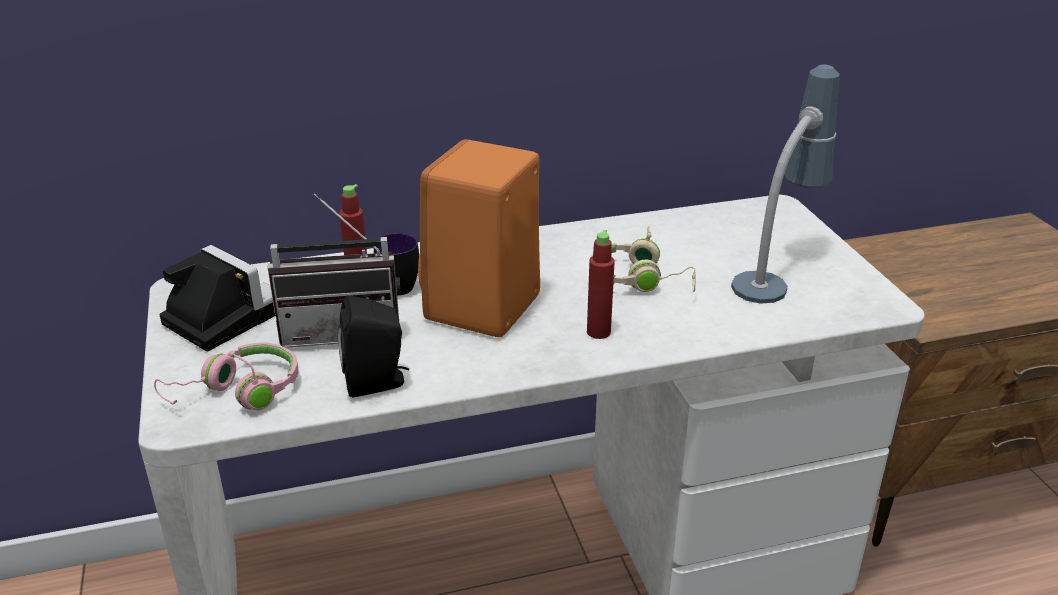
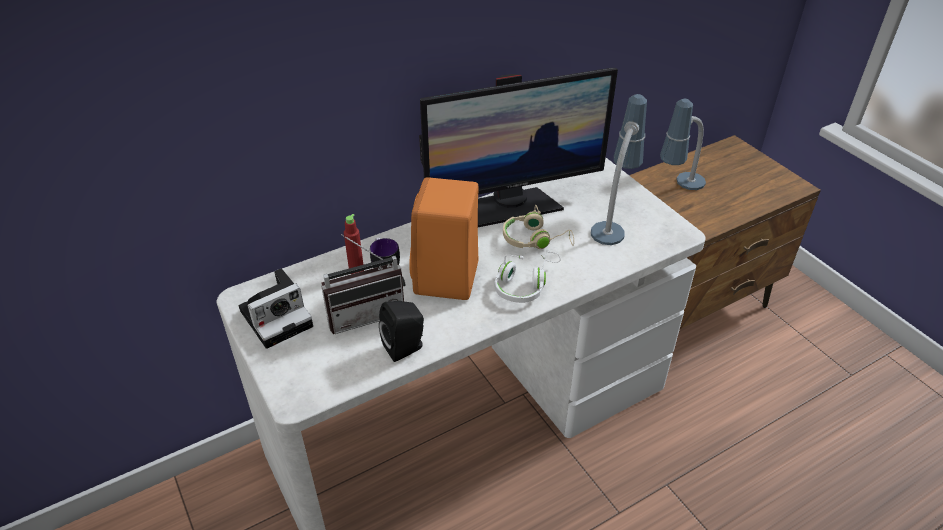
camera: 15 degrees left, 10 degrees up
pink headphones [154,342,299,410] -> none
camera [159,245,275,351] -> camera turned 120 degrees clockwise [239,268,313,349]
red bottle [587,230,615,339] -> white headphones [494,252,561,303]
none -> monitor [419,68,618,227]
none -> table lamp [660,99,706,190]

